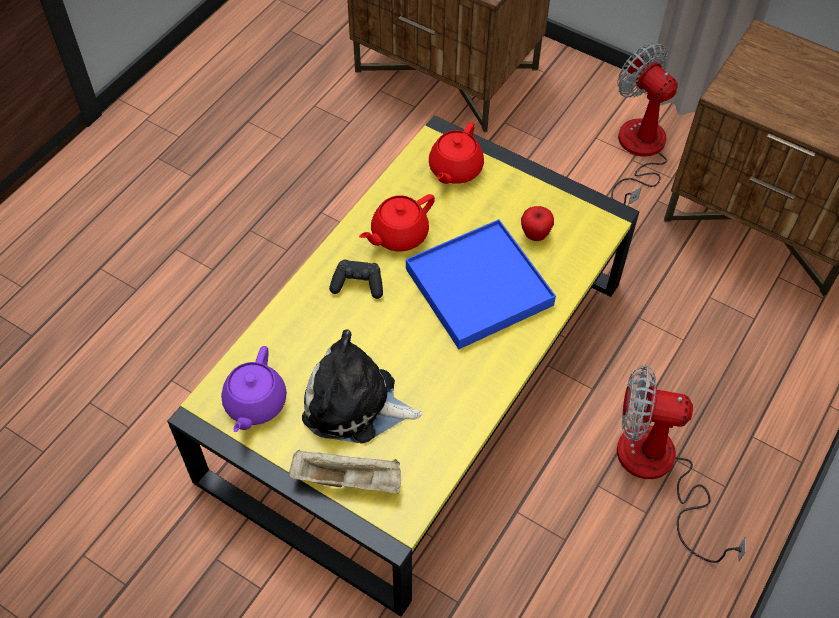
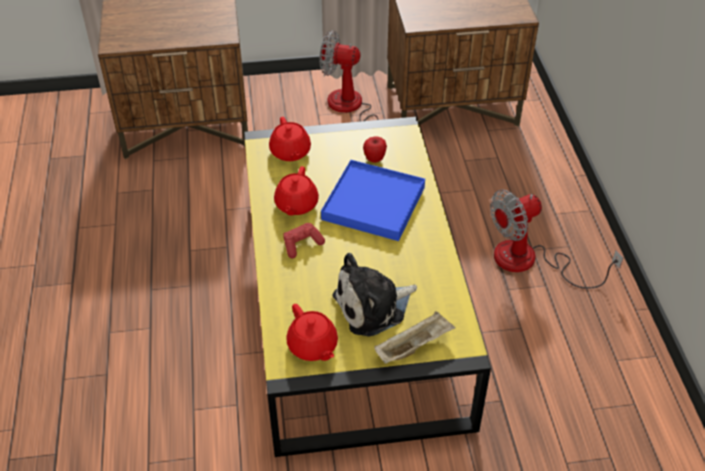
camera: 40 degrees left, 10 degrees down
purple teapot [221,346,287,432] -> red teapot [286,304,338,361]
black game controller [329,260,383,299] -> red game controller [283,223,325,259]

